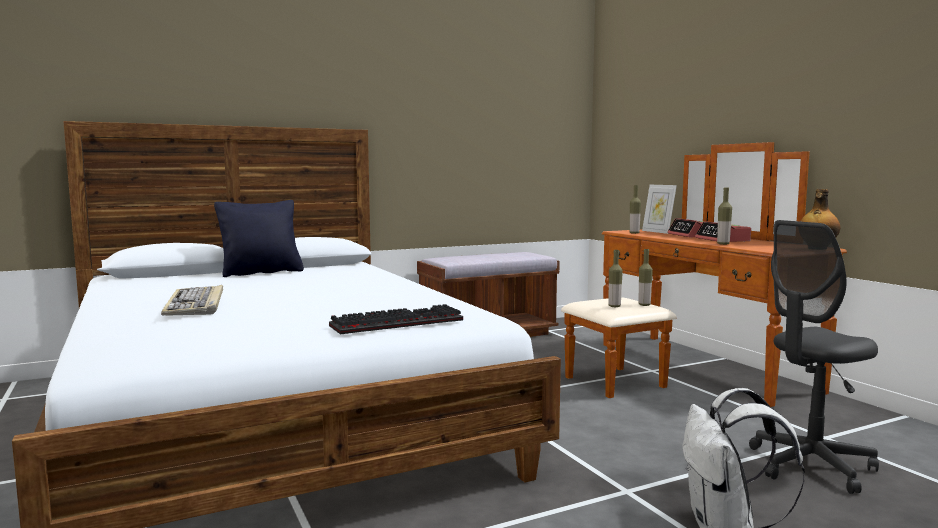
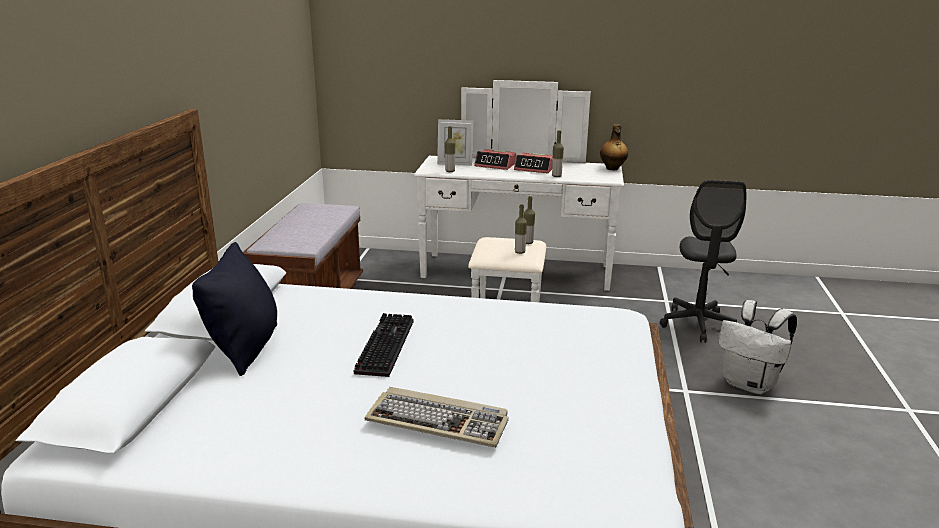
camera: 55 degrees left, 15 degrees up
keyboard [329,304,463,335] -> keyboard moved to [354,313,414,377]
brown dresser [561,142,847,407] -> white dresser [414,80,624,302]

